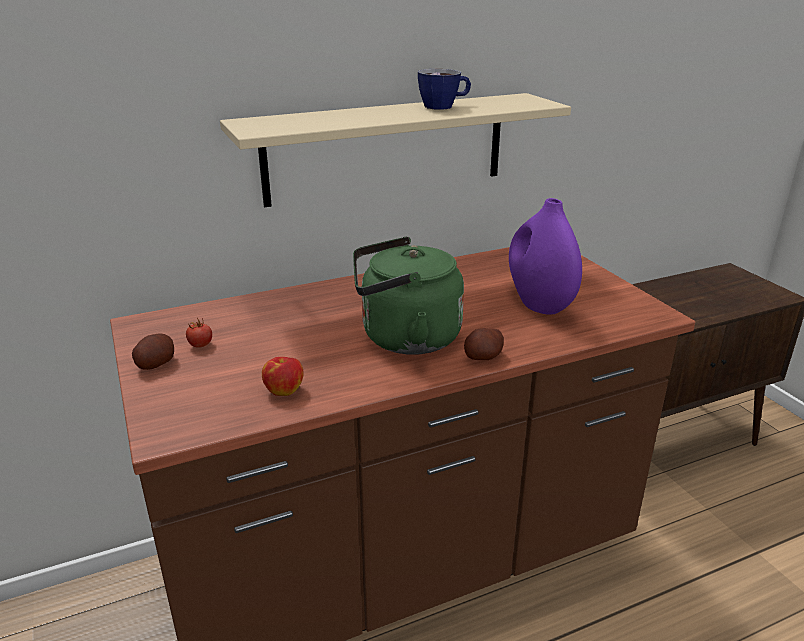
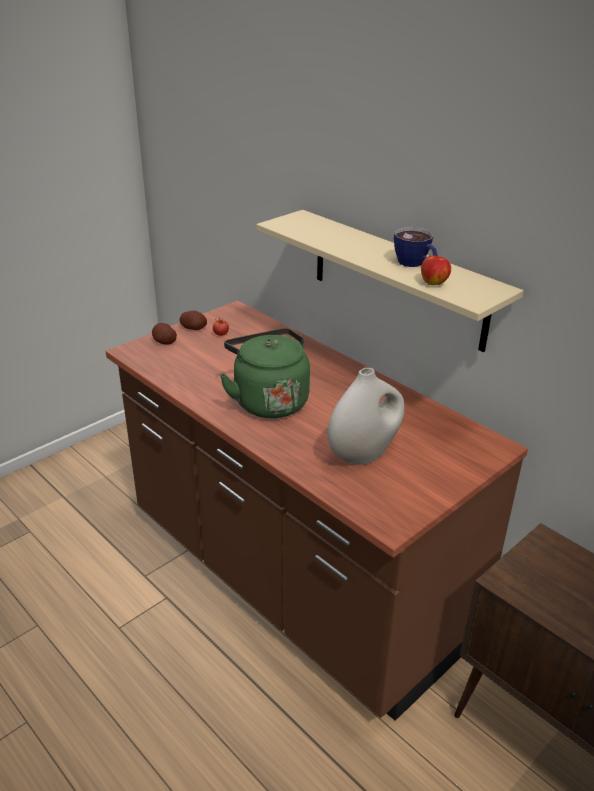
camera: 70 degrees right, 5 degrees up
apple [262,357,303,396] -> apple moved to [421,255,451,285]
potato [464,328,504,360] -> potato moved to [152,323,177,345]
purple vase [509,198,582,315] -> white vase [328,368,405,465]

